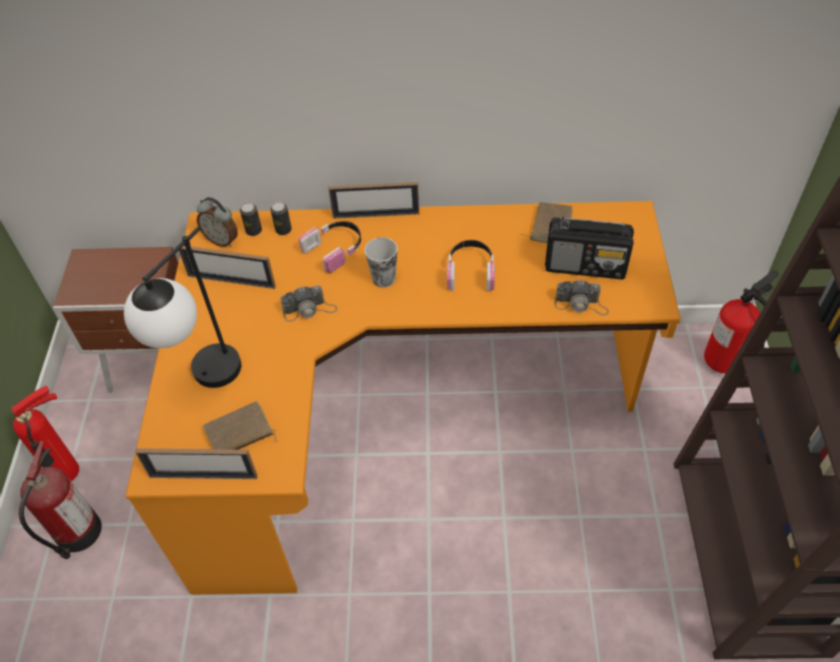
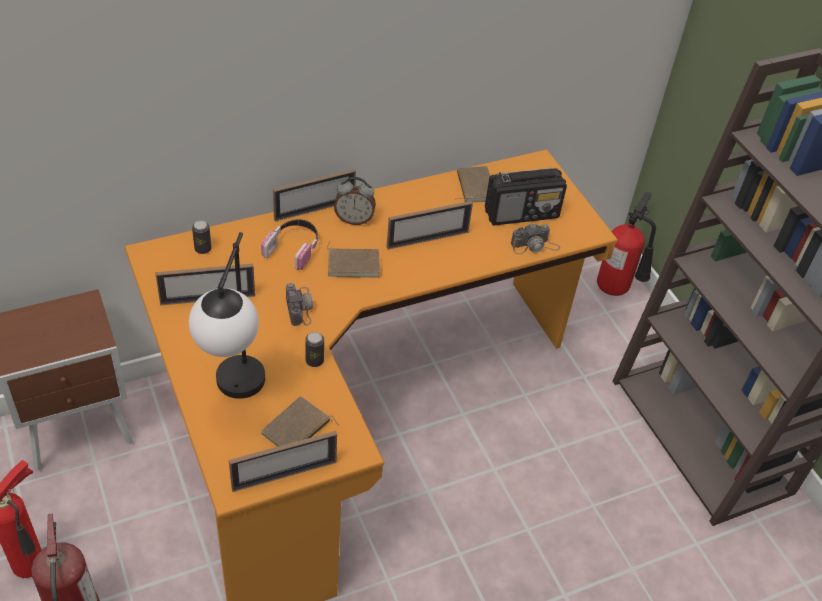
camera: 30 degrees left, 5 degrees down
alarm clock [197,197,238,247] -> alarm clock moved to [334,177,376,225]
can [270,202,292,235] -> can moved to [305,332,324,367]
camera [281,286,337,322] -> camera turned 60 degrees counterclockwise [286,283,313,326]
cup [365,237,398,288] -> brown book [327,241,380,278]
headphones [447,240,495,292] -> picture frame [387,201,473,249]

